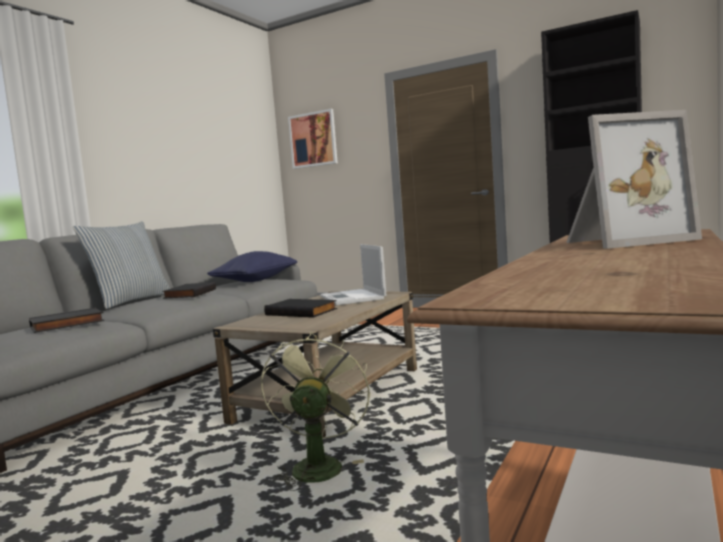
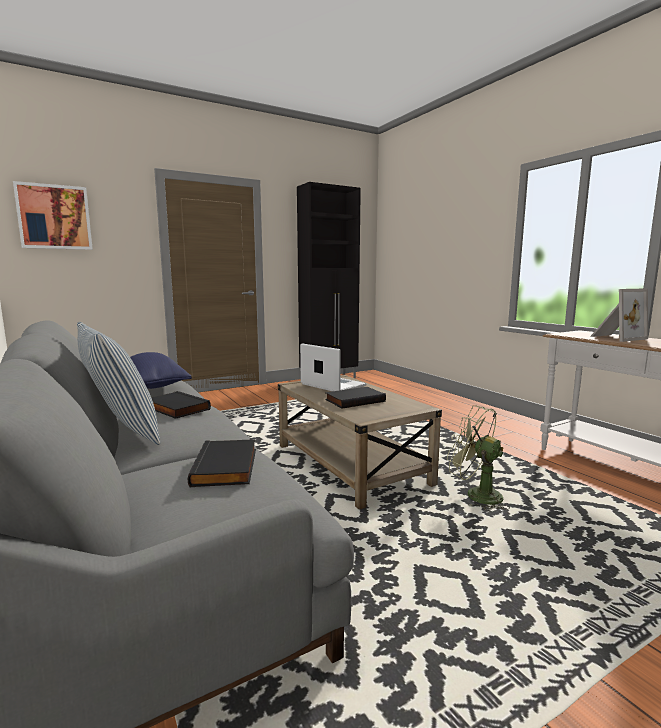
camera: 60 degrees left, 5 degrees up
laptop [320,244,386,305] -> laptop turned 150 degrees counterclockwise [300,344,367,391]
picture frame [566,110,702,249] -> picture frame turned 45 degrees clockwise [590,288,648,342]

